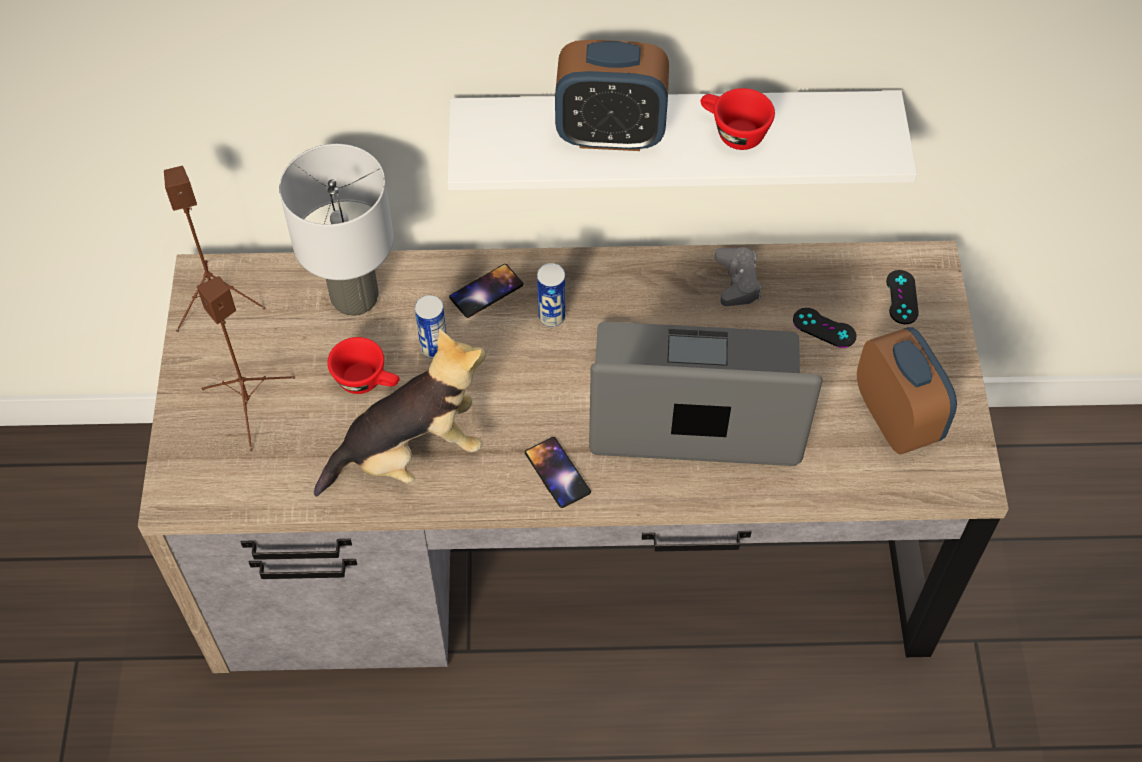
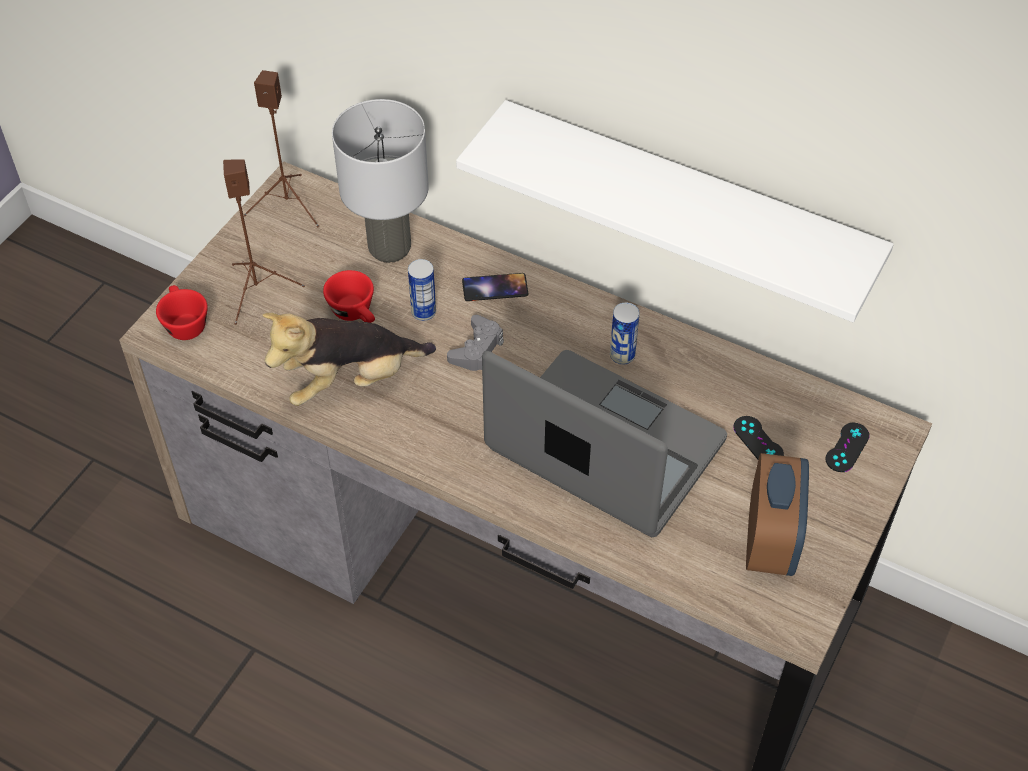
camera: 30 degrees right, 5 degrees down
plush toy [314,329,486,497] -> plush toy turned 150 degrees clockwise [263,313,436,406]
phone [525,437,591,508] -> none
can [537,263,565,327] -> can moved to [610,303,640,365]
alarm clock [555,40,669,151] -> none
red cup [700,88,775,150] -> red cup moved to [156,285,208,340]
grey game controller [715,247,761,306] -> grey game controller moved to [447,315,504,371]

